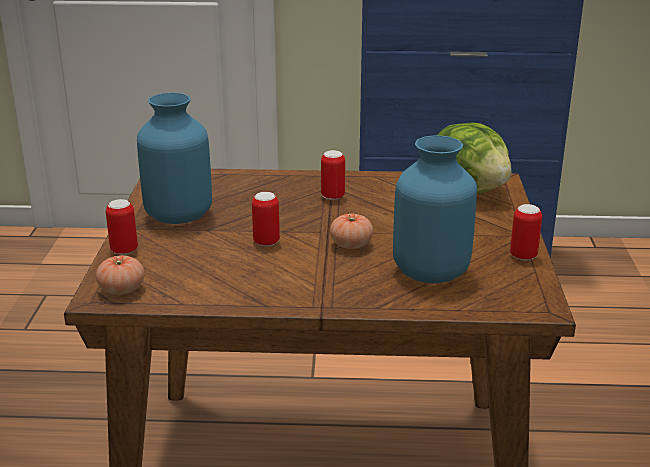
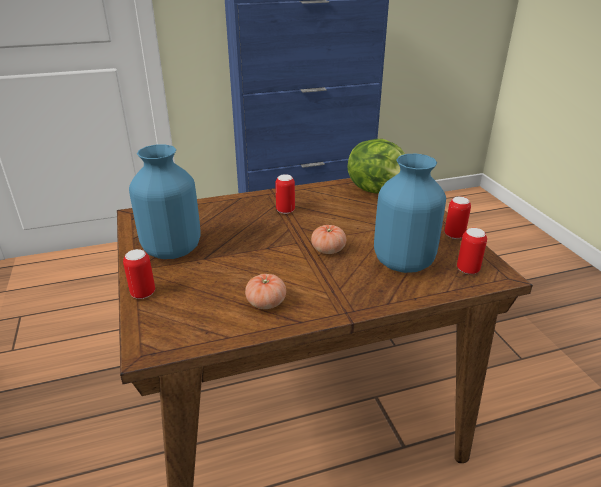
camera: 20 degrees left, 5 degrees up
tomato [96,255,145,295] -> tomato moved to [245,274,286,309]
can [252,192,280,246] -> can moved to [457,228,487,274]

